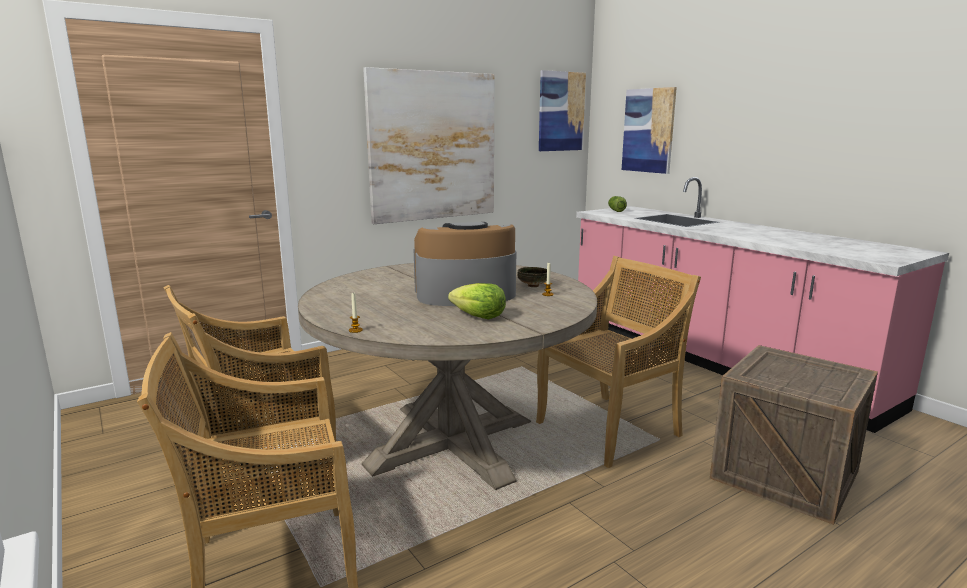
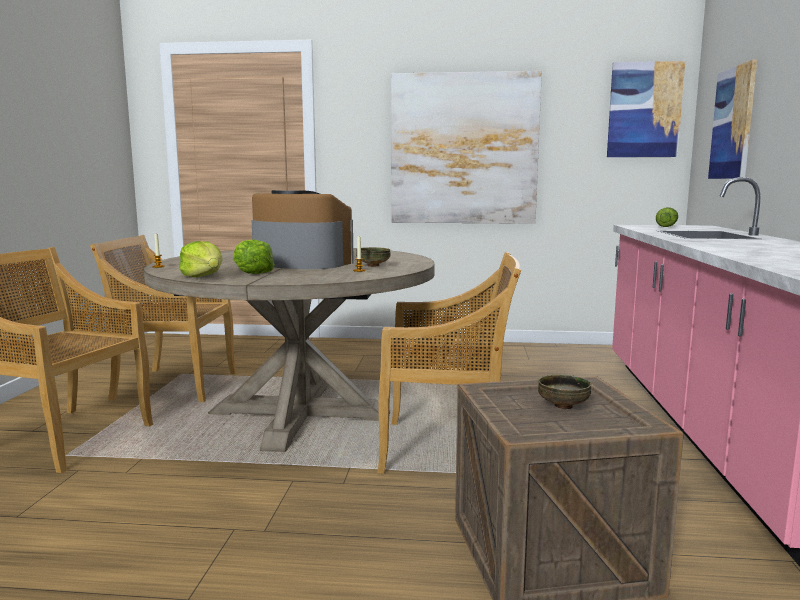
camera: 40 degrees right, 5 degrees down
none -> lettuce [179,241,222,277]
none -> bowl [538,375,591,409]

